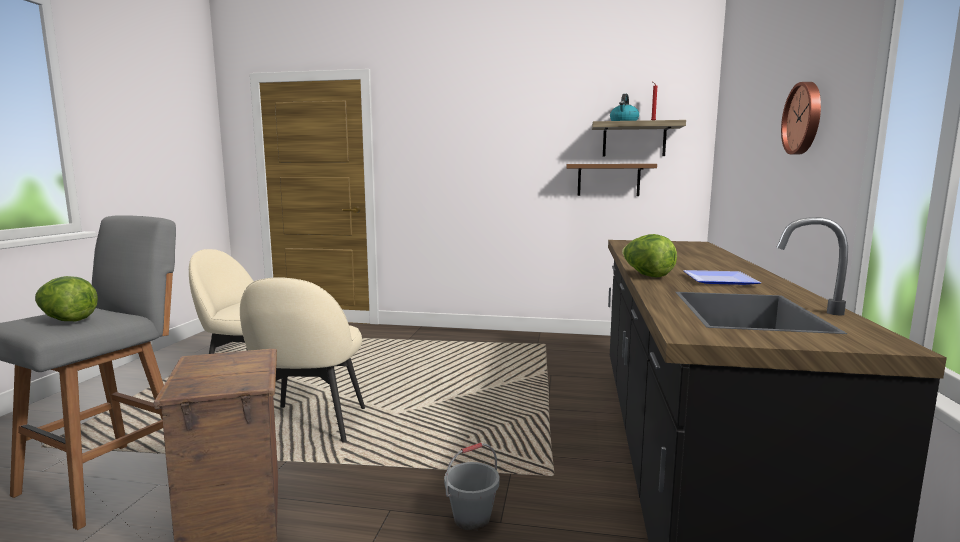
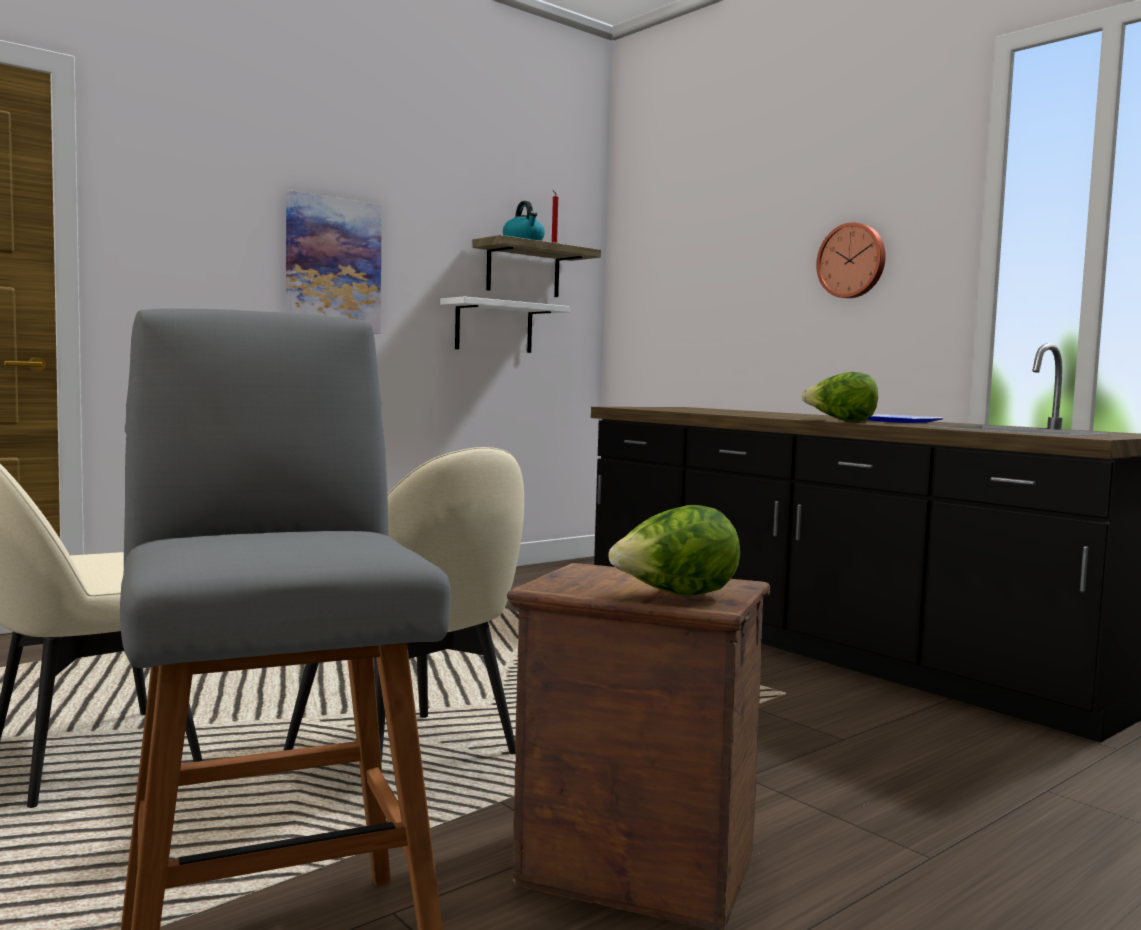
camera: 50 degrees left, 5 degrees down
lettuce [35,276,98,321] -> lettuce moved to [608,505,740,596]
grey bucket [444,443,499,531] -> none
brown shelf [566,164,657,196] -> white shelf [440,297,570,353]
none -> picture [286,190,382,334]

